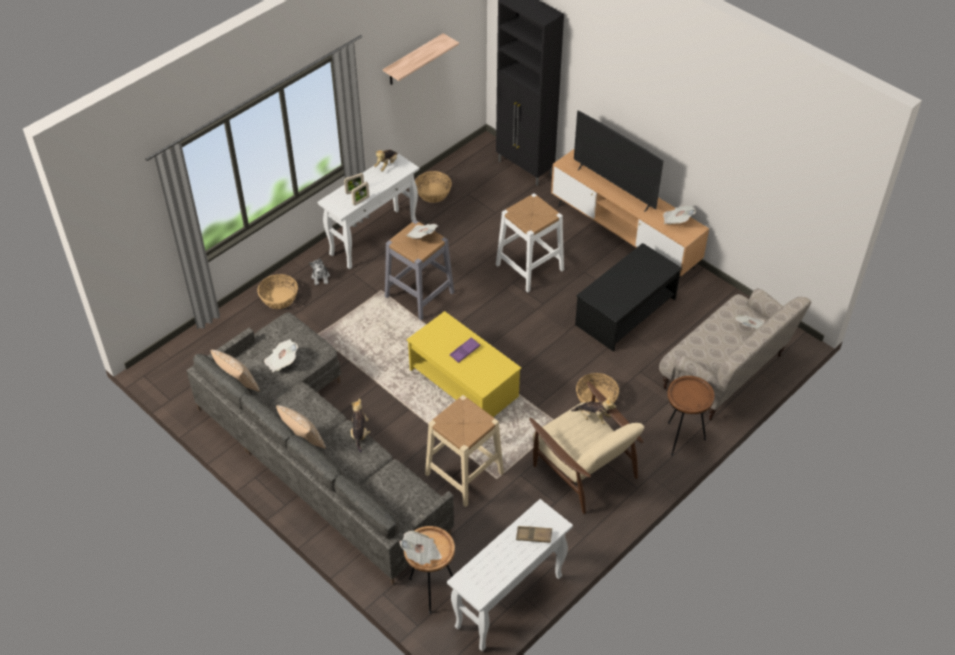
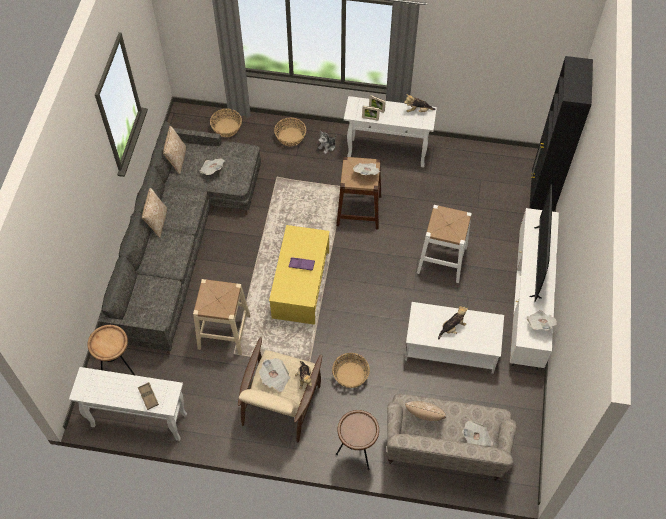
camera: 55 degrees right, 10 degrees up
plush toy [351,398,371,453] -> plush toy moved to [438,305,468,339]
shelf [383,33,459,85] -> none
grey stool [385,220,455,321] -> brown stool [336,157,381,229]
newspaper [400,530,442,565] -> newspaper moved to [259,358,291,392]
basket [415,171,452,203] -> basket moved to [210,109,242,137]
brown tv stand [551,149,709,276] -> white tv stand [510,208,559,370]
black coffee table [575,243,682,351] -> white coffee table [405,302,504,374]
none -> pillow [405,401,446,421]

